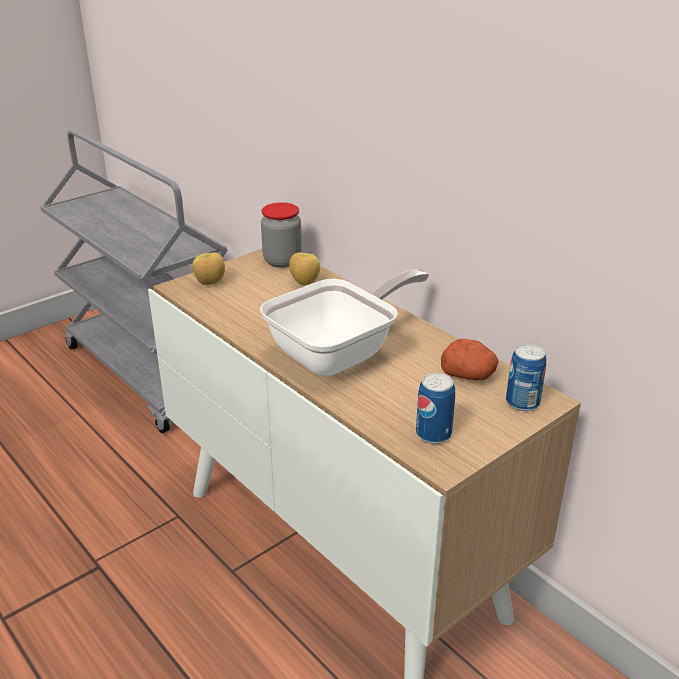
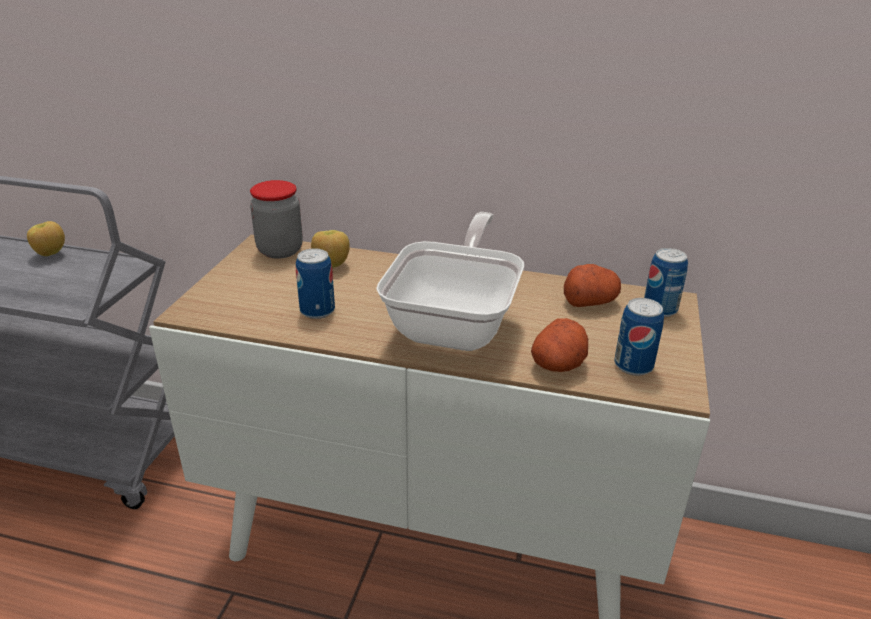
camera: 35 degrees left, 0 degrees up
apple [192,252,225,285] -> apple moved to [27,221,65,256]
none -> can [296,248,335,319]
none -> potato [531,318,588,372]

